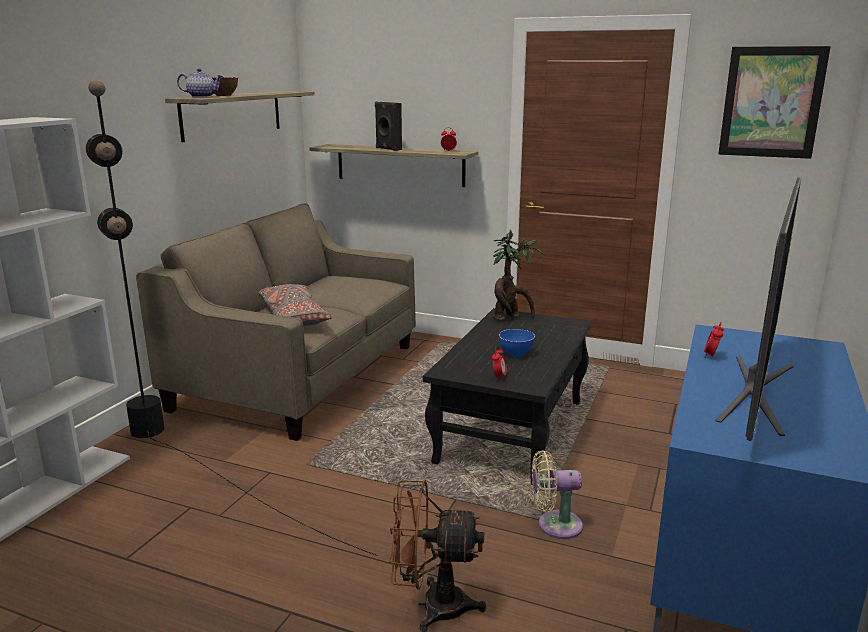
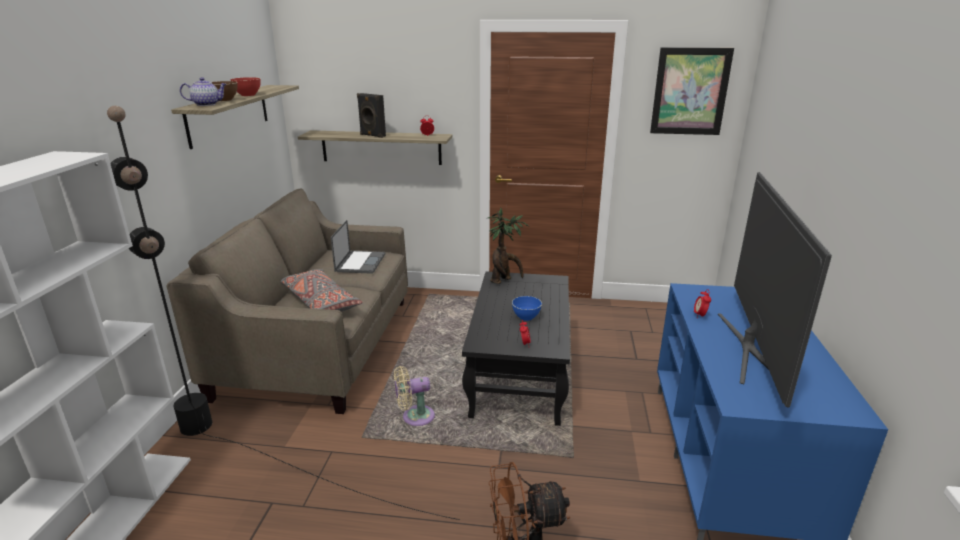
camera: 15 degrees left, 5 degrees up
beige fan [532,450,583,539] -> beige fan moved to [394,366,435,426]
none -> red bowl [230,77,261,96]
none -> laptop [331,220,385,274]

